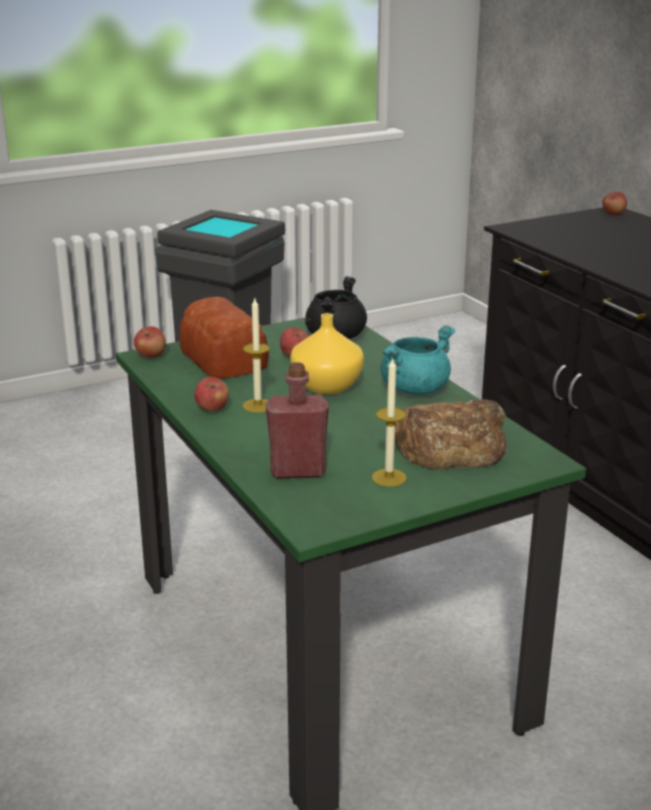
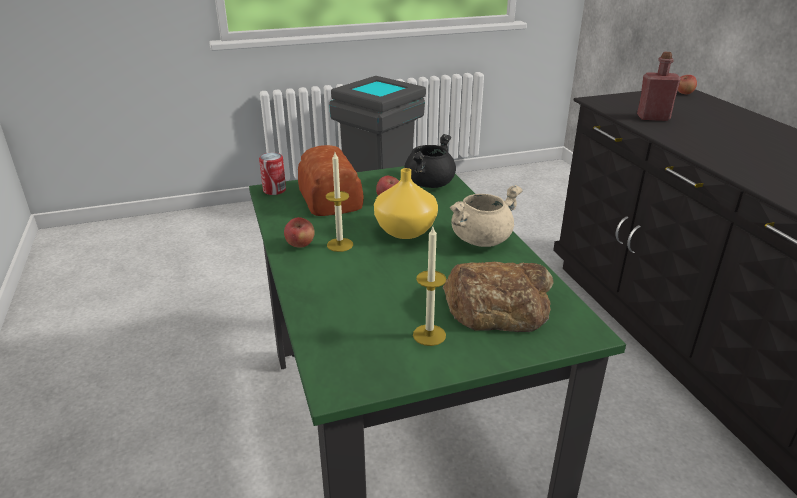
camera: 10 degrees right, 5 degrees up
apple [134,326,166,358] -> can [259,153,286,195]
red bottle [266,363,329,478] -> red bottle moved to [637,52,681,121]
turquoise cooking pot [381,325,455,395] -> beige cooking pot [450,185,523,247]

